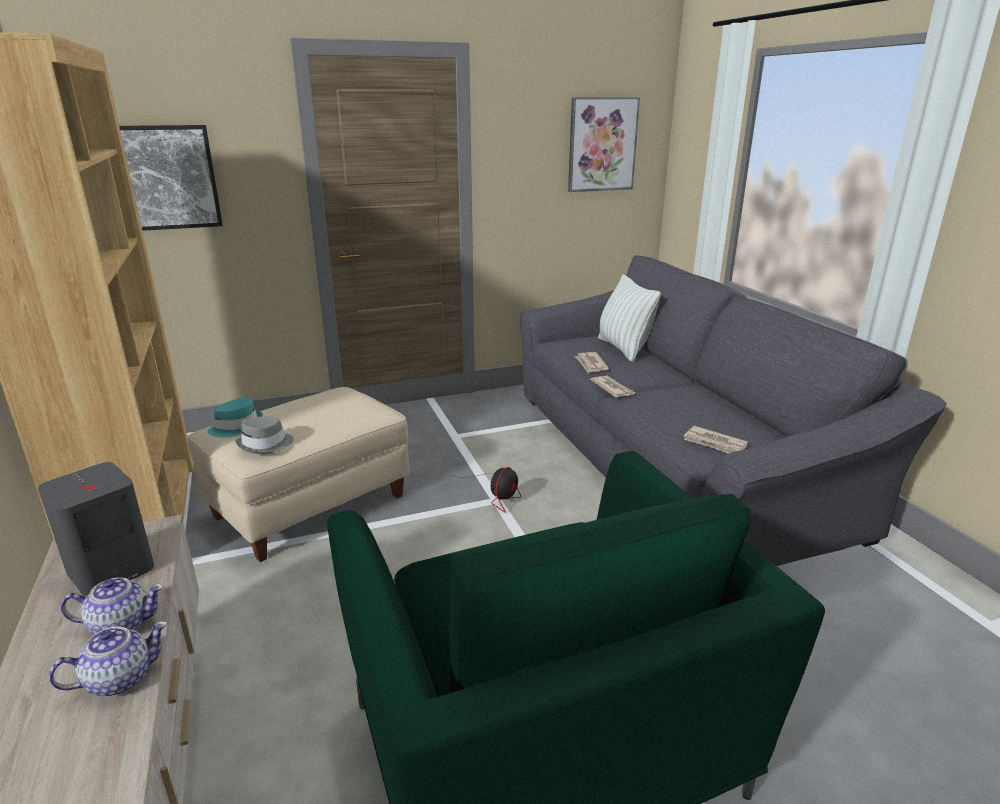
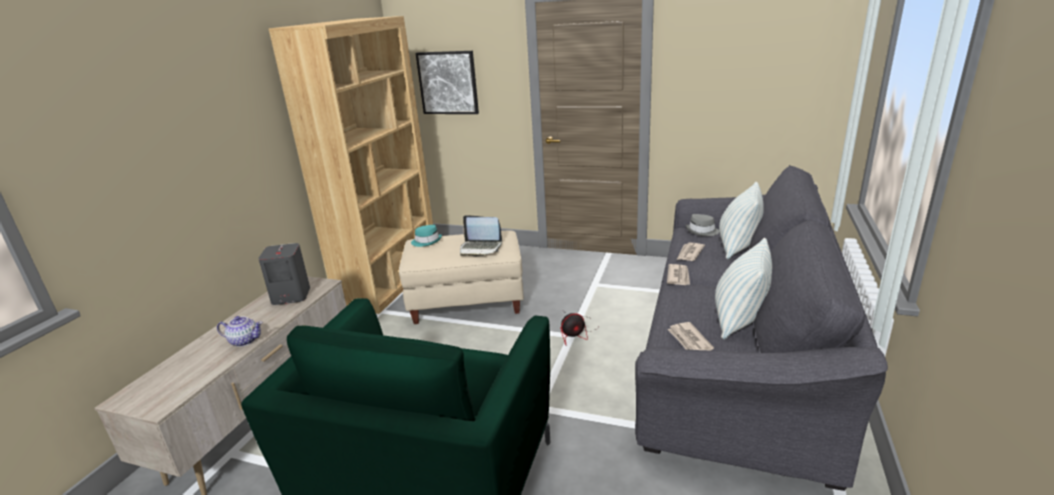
camera: 40 degrees right, 0 degrees up
teapot [61,577,164,635] -> none
grey hat [235,416,293,454] -> grey hat moved to [686,214,720,236]
picture [568,97,640,192] -> none
none -> laptop [460,215,502,256]
none -> pillow [715,238,772,340]

